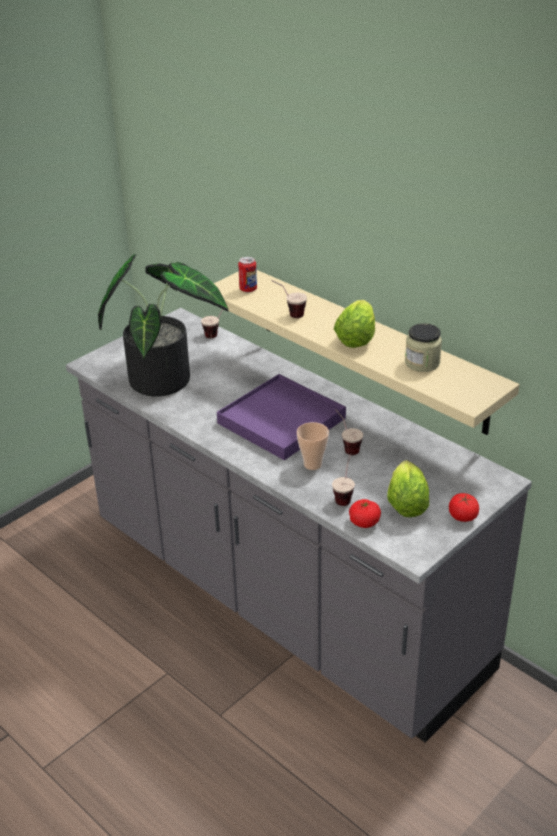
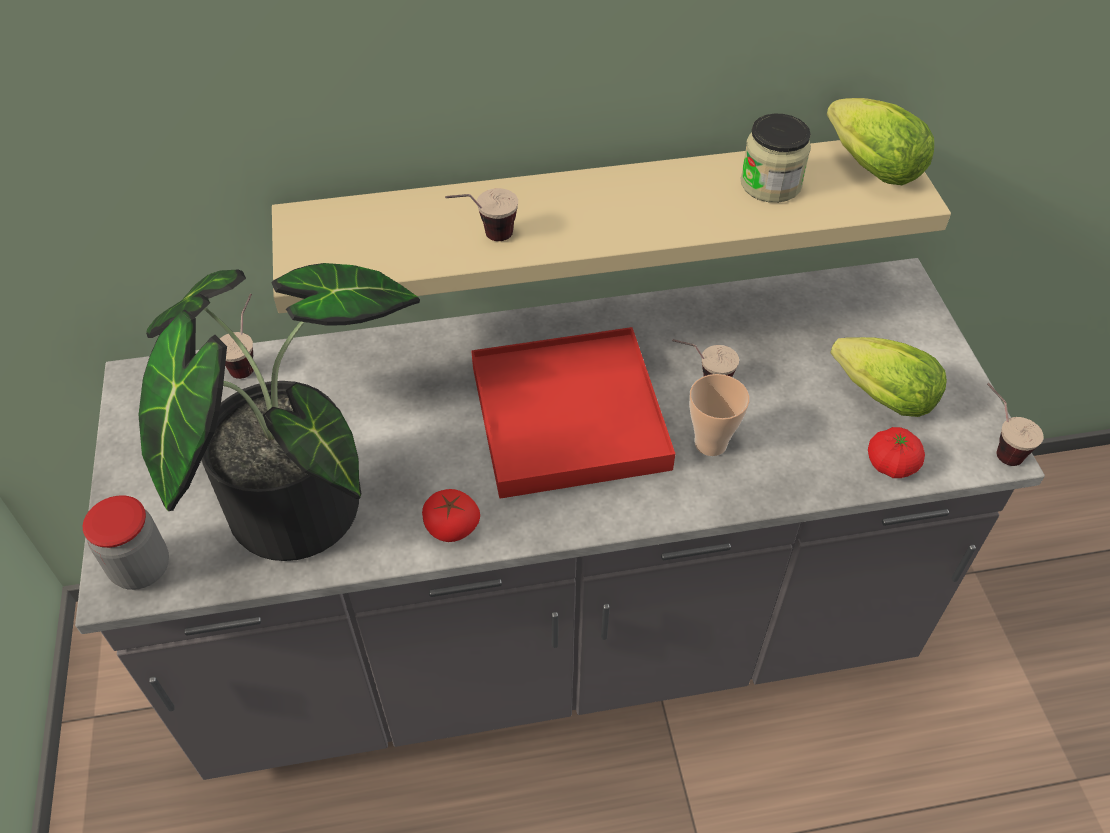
camera: 55 degrees left, 15 degrees up
purple tray [217,374,346,460] -> red tray [471,327,675,499]
can [238,257,257,293] -> none
cup [332,454,355,506] -> cup moved to [987,383,1043,466]
lettuce [334,300,375,348] -> lettuce moved to [827,98,934,185]
tomato [449,493,479,522] -> tomato moved to [422,489,480,542]
none -> jar [83,495,169,590]

